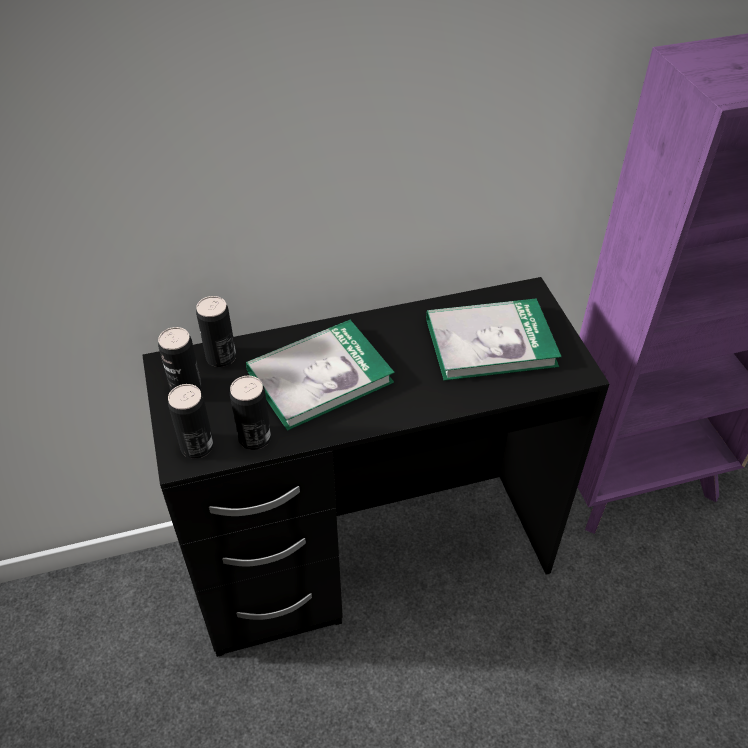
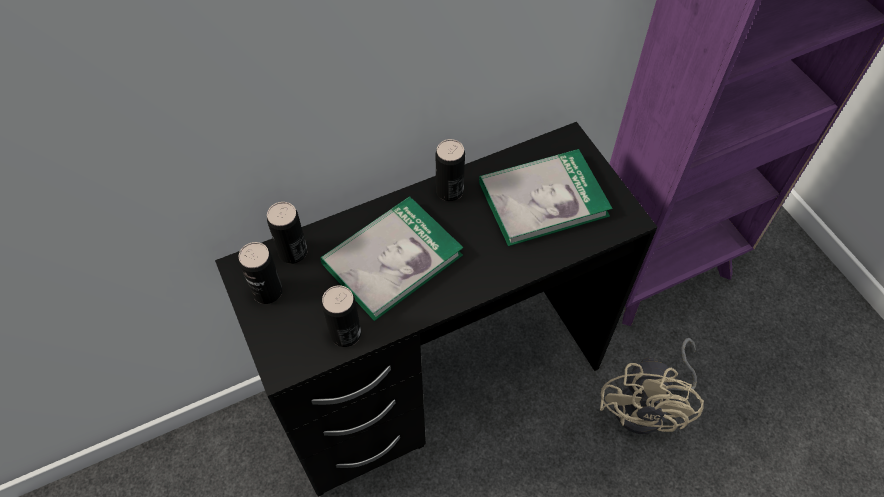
camera: 10 degrees left, 10 degrees up
can [168,384,214,459] -> can moved to [436,139,465,201]
none -> beige fan [600,338,704,434]

